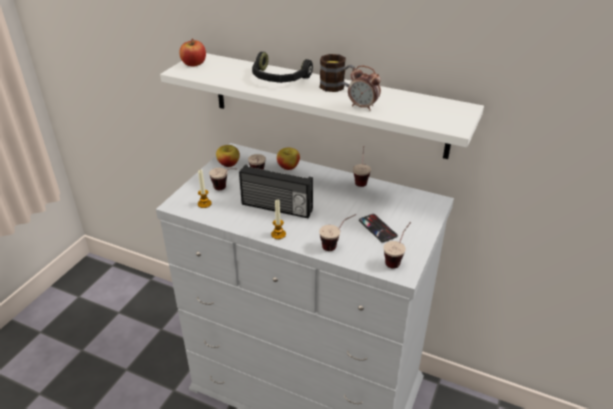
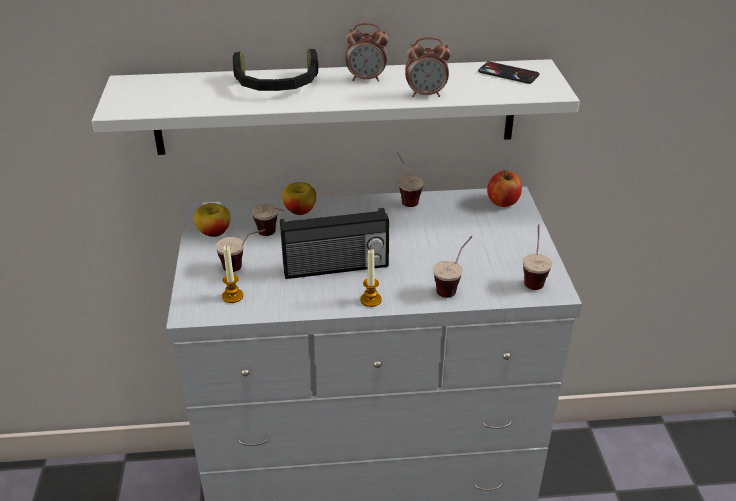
camera: 30 degrees left, 0 degrees up
apple [179,39,206,66] -> apple moved to [487,170,522,207]
mug [320,54,355,92] -> alarm clock [345,23,388,82]
phone [359,214,398,243] -> phone moved to [478,62,540,84]

